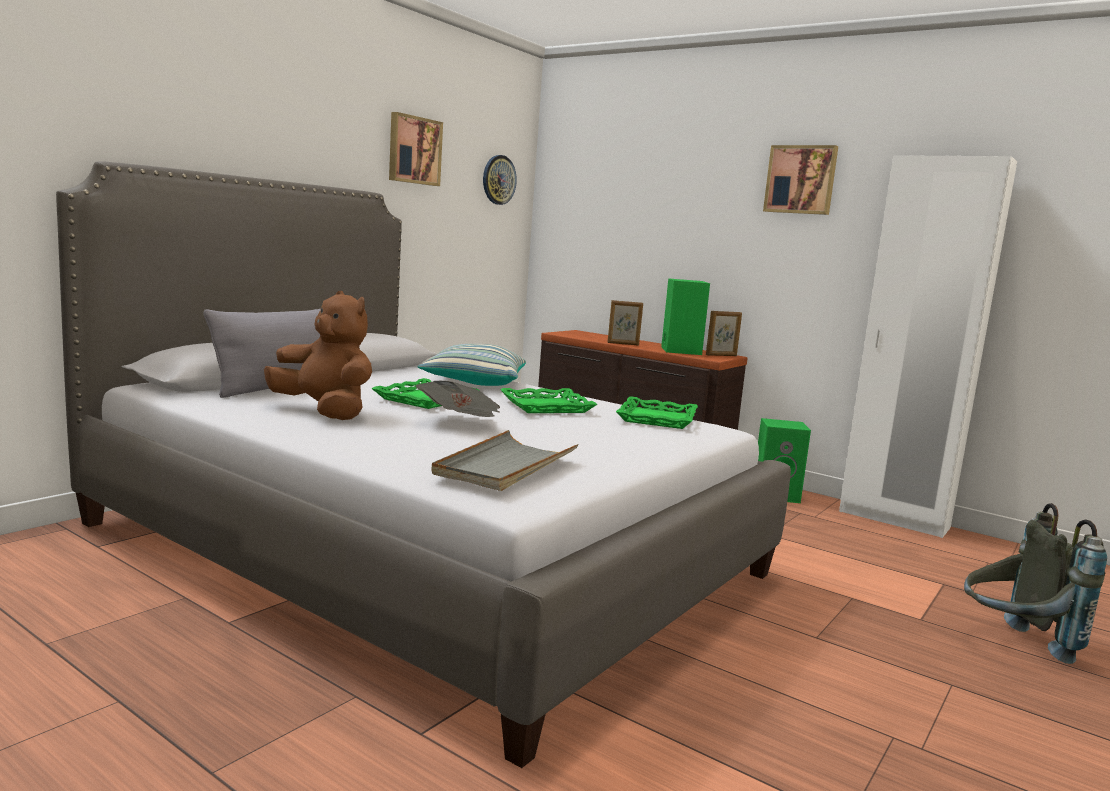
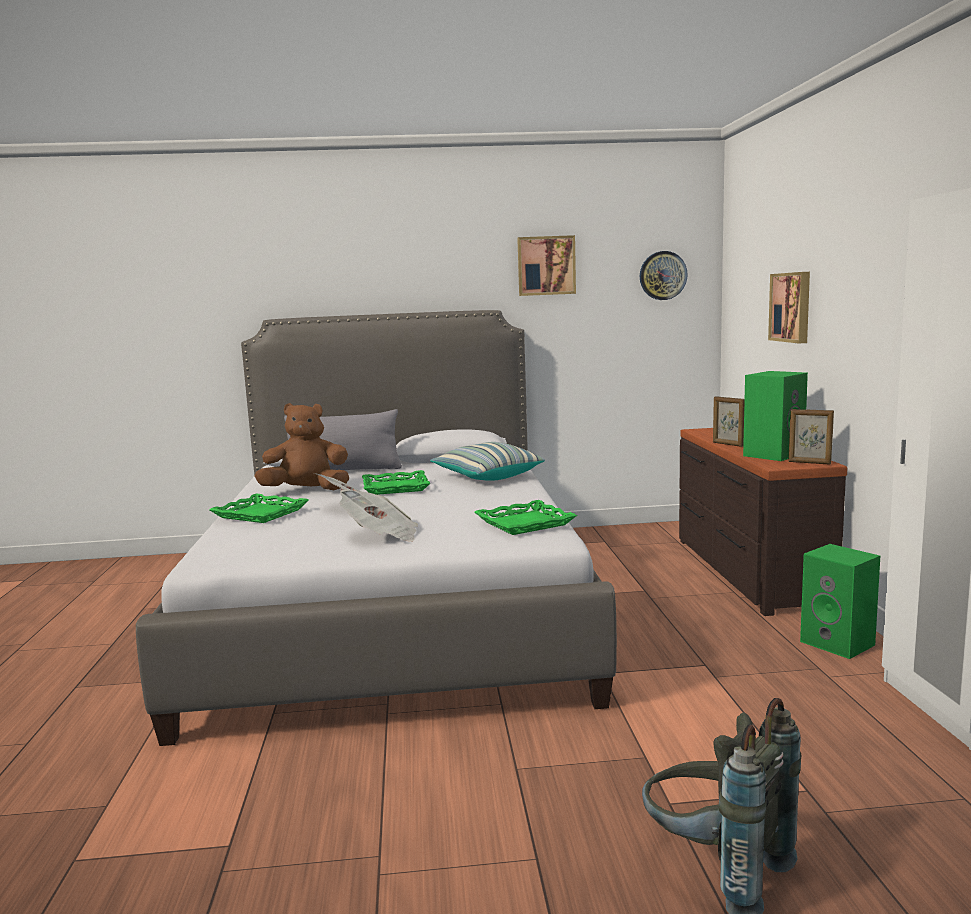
camera: 50 degrees right, 0 degrees up
brown plush toy [264,291,372,420] -> brown plush toy turned 90 degrees counterclockwise [254,403,349,490]
grey tray [431,430,579,491] -> none
green tray [500,388,597,413] -> green tray moved to [209,494,309,523]
picture [763,145,838,215] -> picture moved to [768,272,810,343]
none -> newspaper [340,490,418,542]

